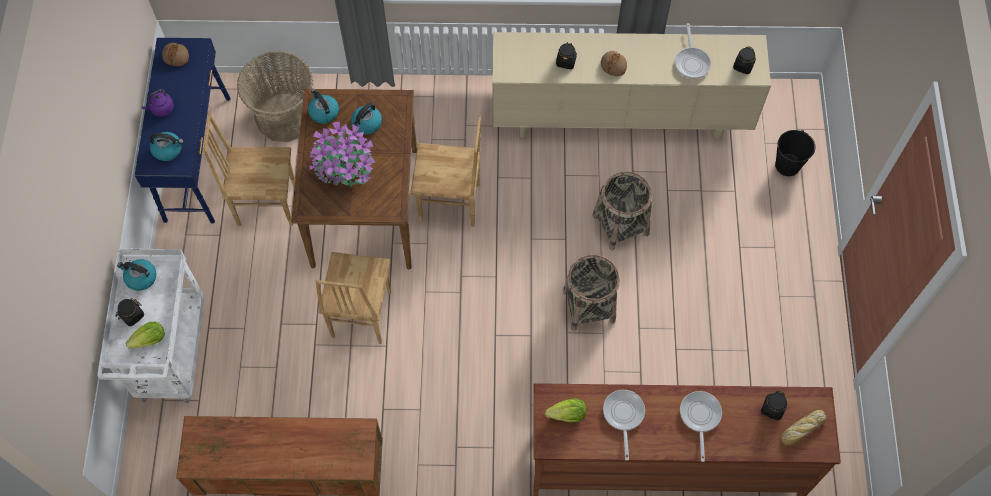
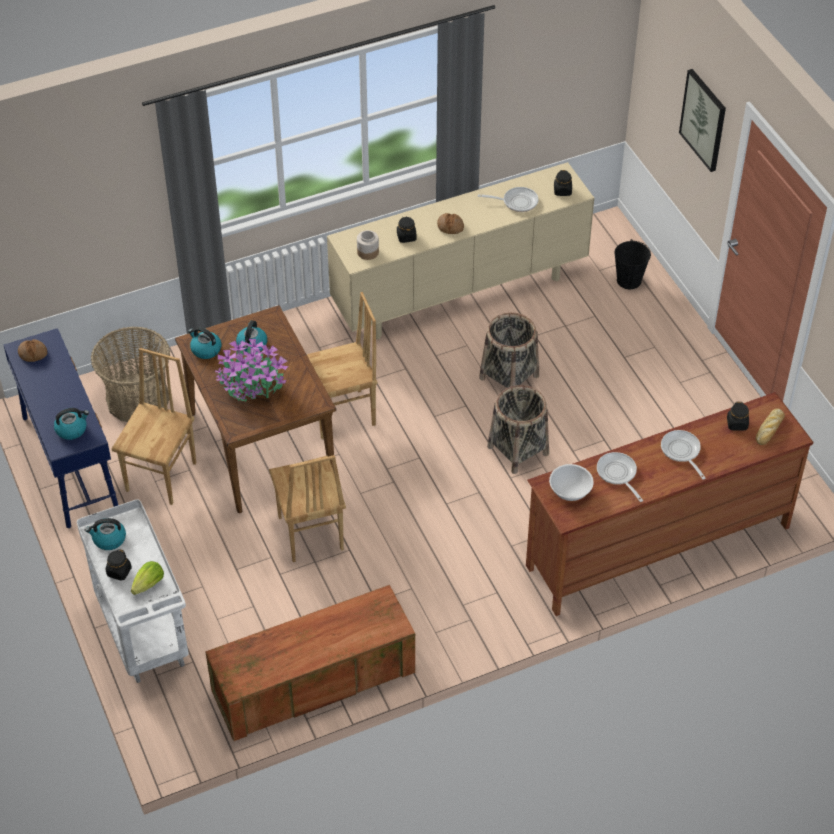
camera: 25 degrees left, 15 degrees down
purple kettle [141,89,174,117] -> none
brown chair [203,113,295,226] -> brown chair turned 135 degrees clockwise [112,348,196,505]
lettuce [545,398,586,422] -> white bowl [549,464,594,501]
frying pan [675,23,711,79] -> frying pan turned 60 degrees counterclockwise [478,187,538,212]
none -> jar [357,230,379,260]
none -> picture [679,69,726,172]

